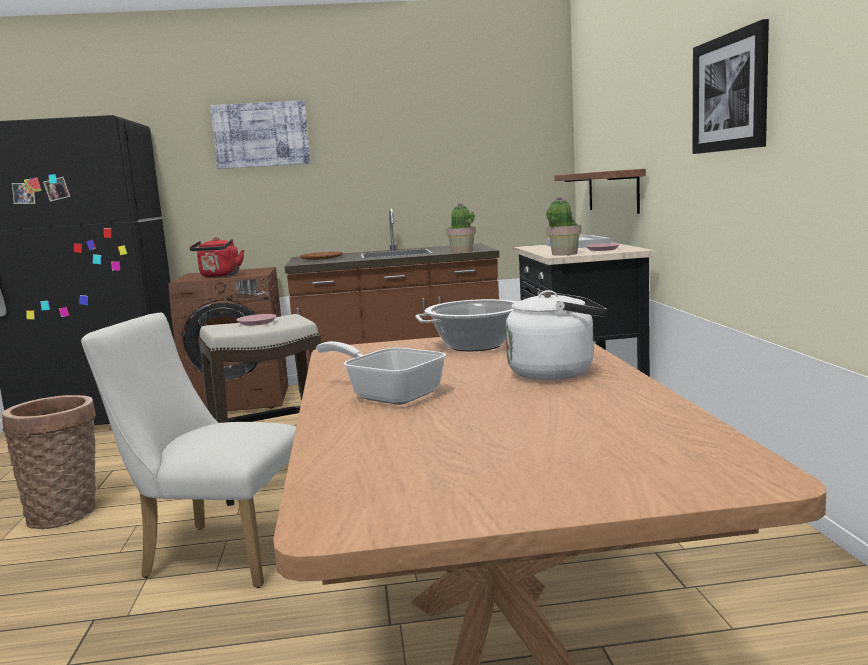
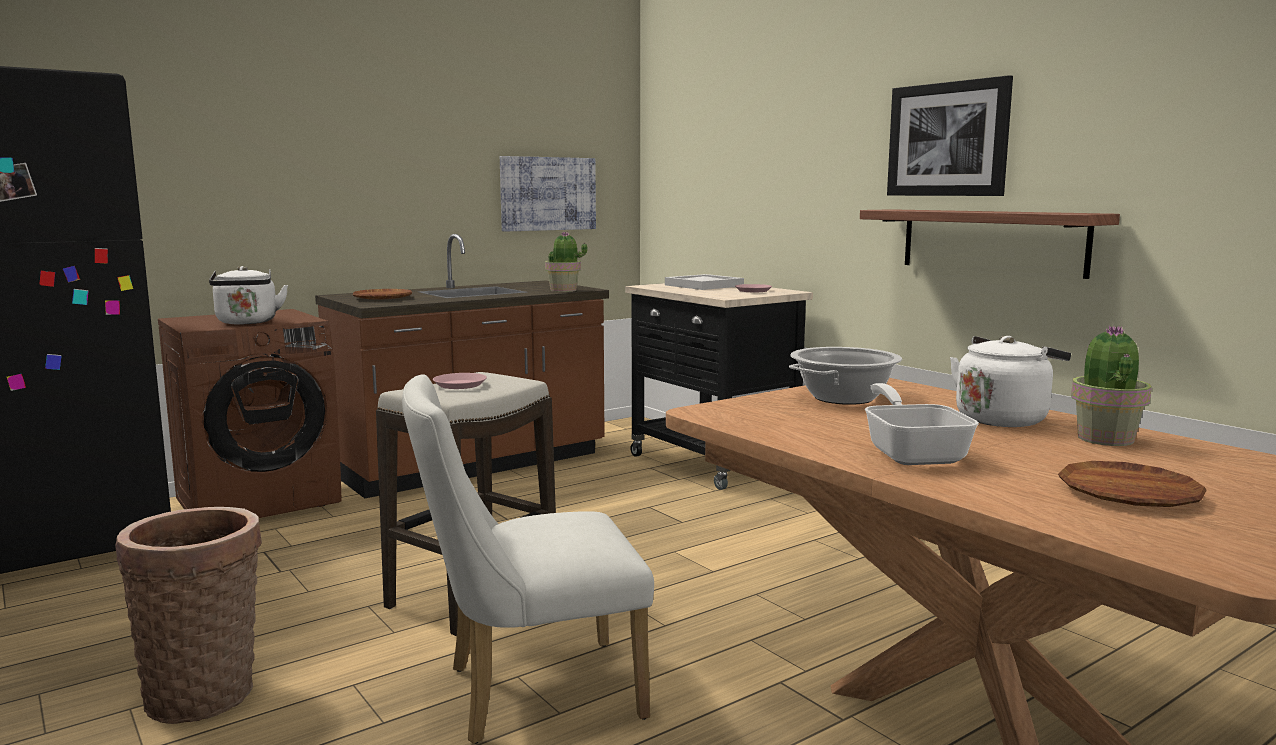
camera: 30 degrees left, 0 degrees up
red kettle [189,237,244,278] -> white kettle [209,266,288,324]
picture [210,100,310,169] -> picture moved to [500,156,596,231]
frying pan [316,341,446,405] -> frying pan turned 75 degrees clockwise [865,383,979,465]
potted plant [546,197,582,256] -> potted plant moved to [1071,326,1152,446]
shelf [554,169,646,214] -> shelf moved to [860,209,1120,279]
none -> brown plate [1058,461,1207,507]

